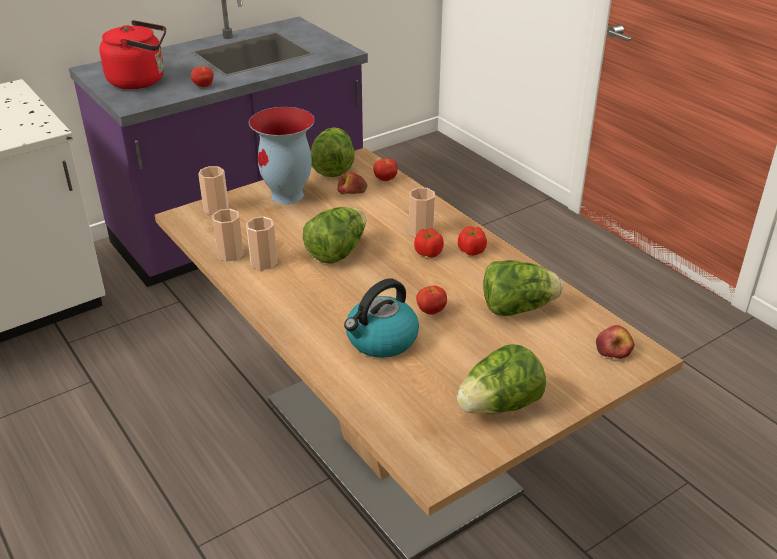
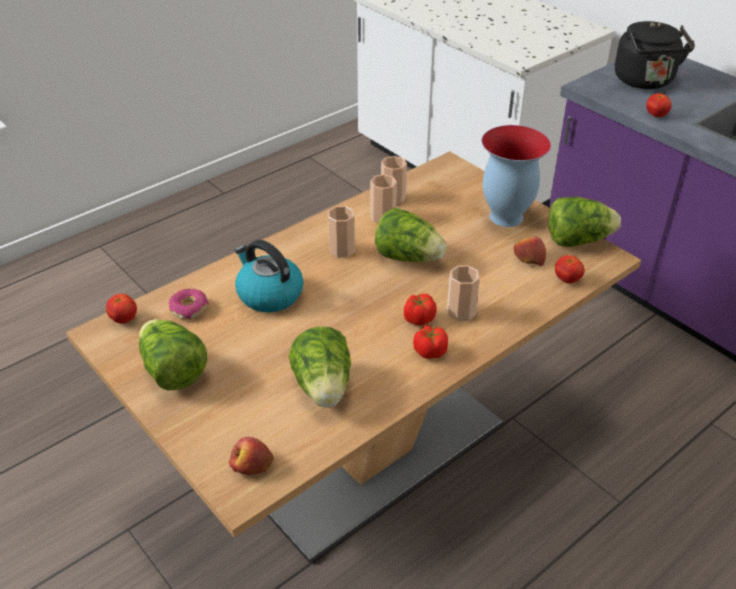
camera: 85 degrees right, 5 degrees up
red kettle [99,20,166,89] -> black kettle [615,21,695,89]
cup [198,166,229,215] -> cup moved to [328,206,355,258]
tomato [416,286,447,314] -> tomato moved to [106,294,137,324]
none -> donut [169,288,209,320]

